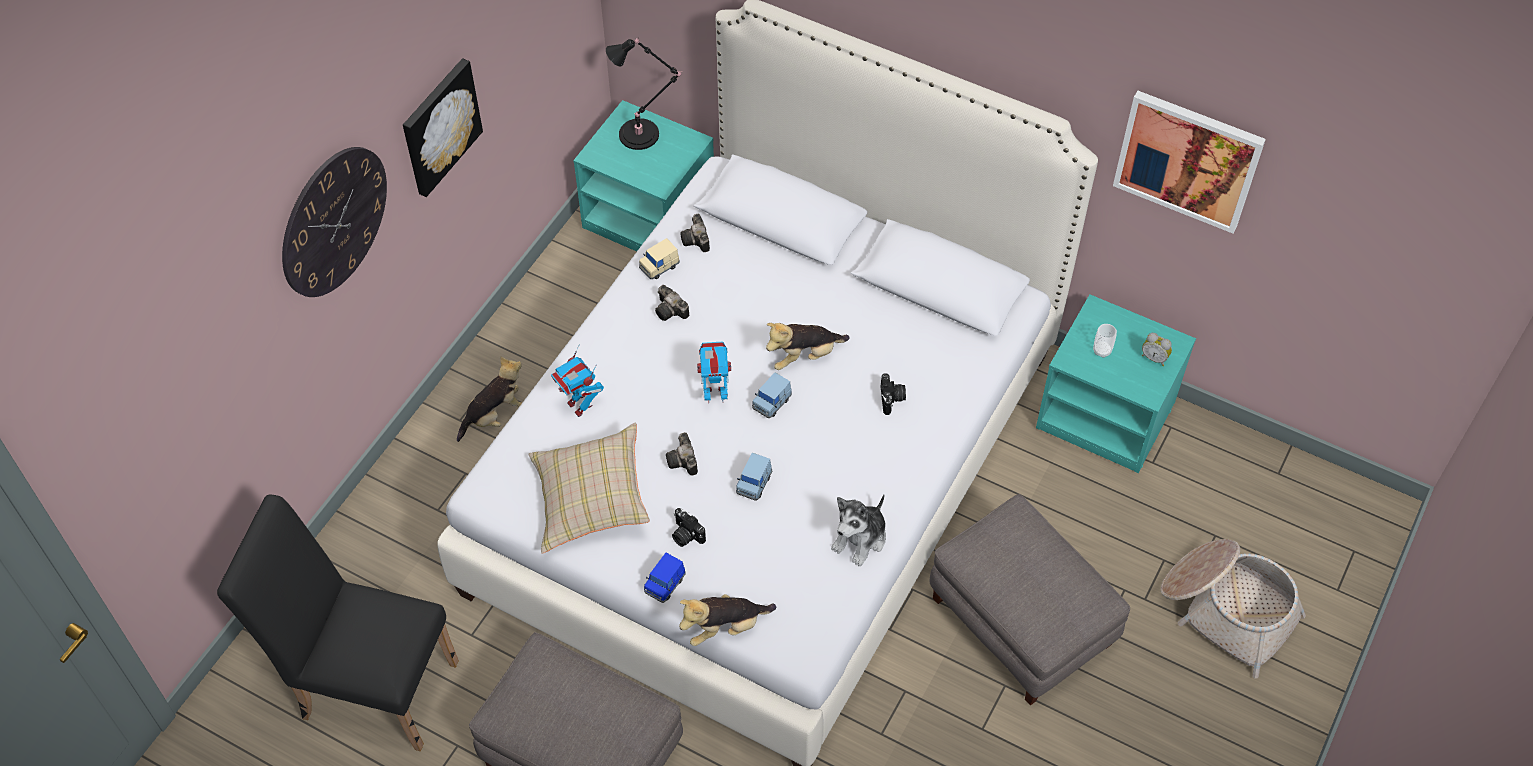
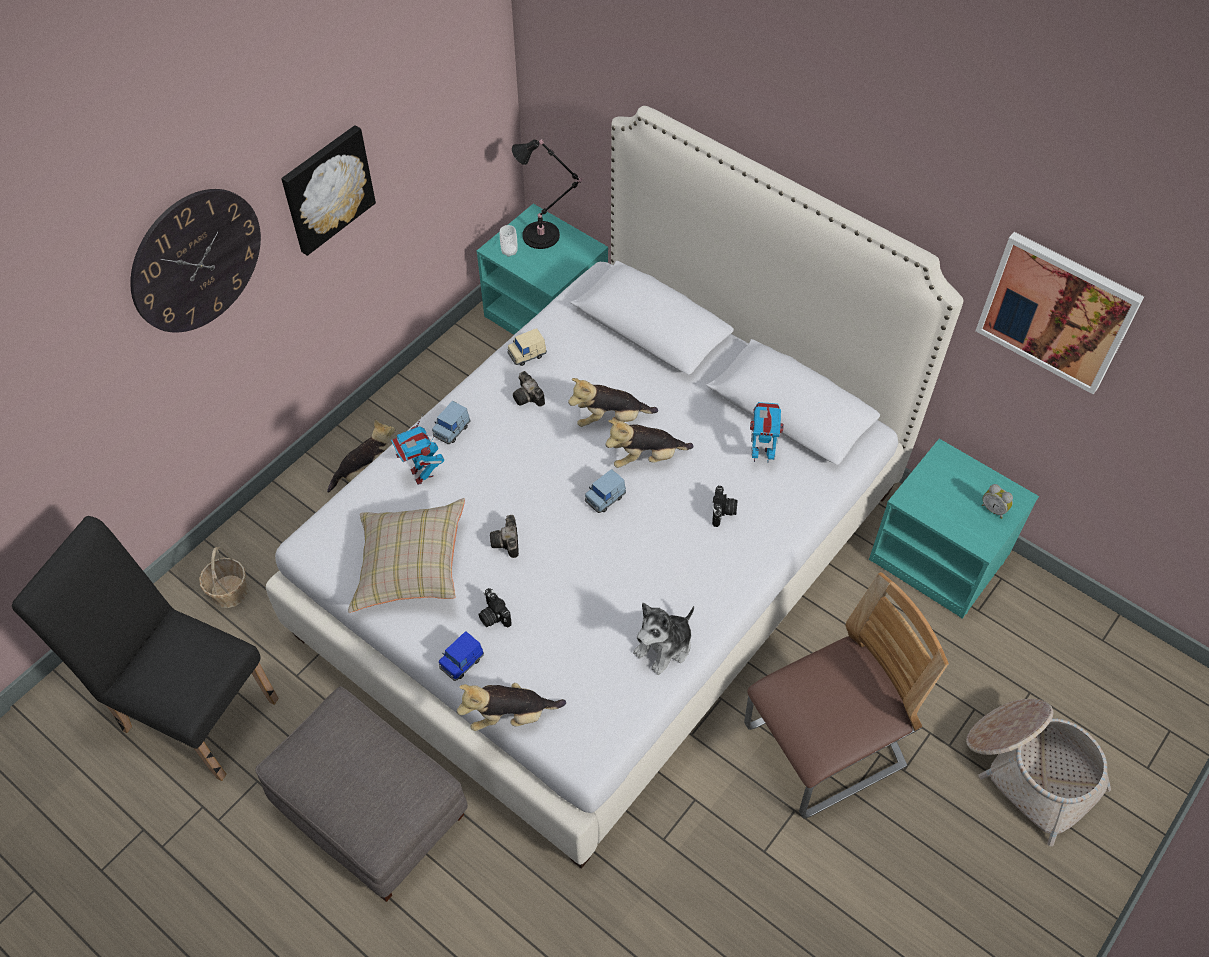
camera: 10 degrees right, 0 degrees up
camera [680,213,710,252] -> none
toy robot [697,341,731,403] -> toy robot moved to [750,402,784,462]
blue toy car [736,453,772,501] -> blue toy car moved to [432,401,470,444]
grey ottoman [930,494,1130,705] -> chair [744,572,949,818]
cup [1093,324,1117,358] -> cup moved to [500,225,517,257]
none -> basket [199,547,248,608]
none -> plush toy [568,378,658,427]

